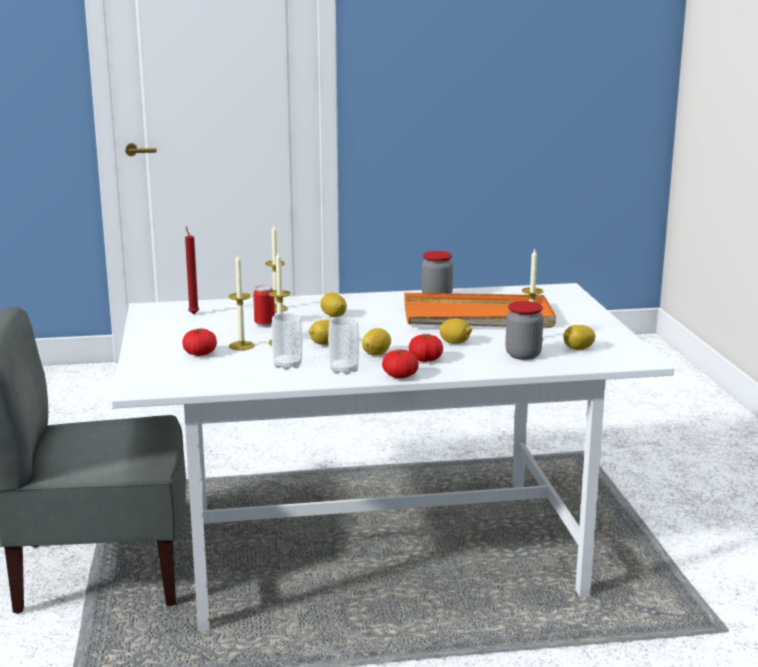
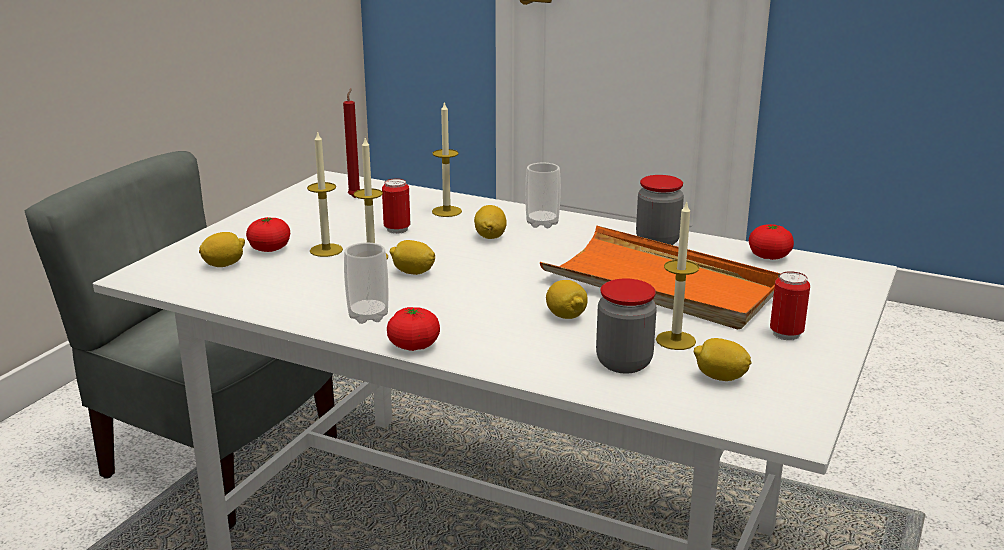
camera: 35 degrees right, 5 degrees up
cup [272,313,303,370] -> cup moved to [525,163,561,228]
lemon [362,328,391,356] -> lemon moved to [199,232,245,267]
tomato [409,334,443,362] -> tomato moved to [749,224,794,260]
none -> can [770,271,810,340]

